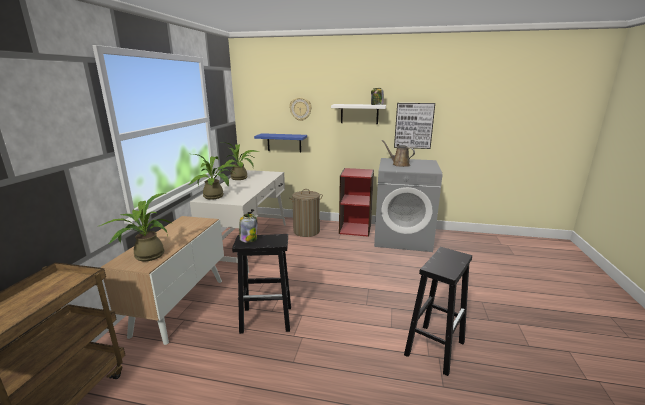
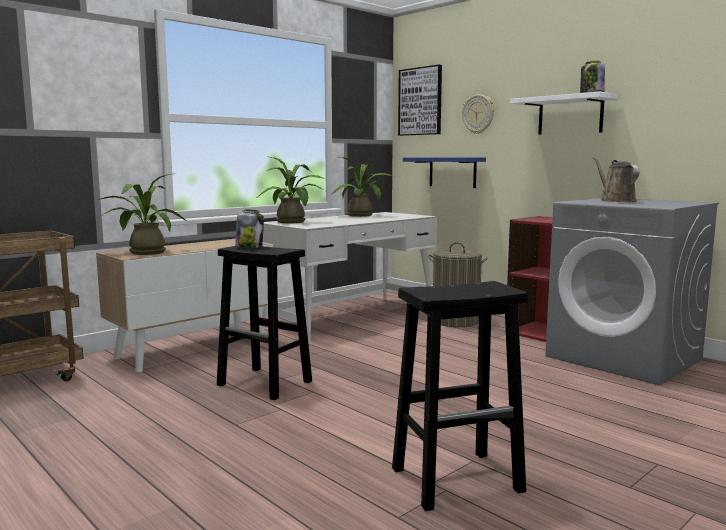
camera: 35 degrees right, 10 degrees down
picture [394,103,435,149] -> picture moved to [398,65,442,136]

